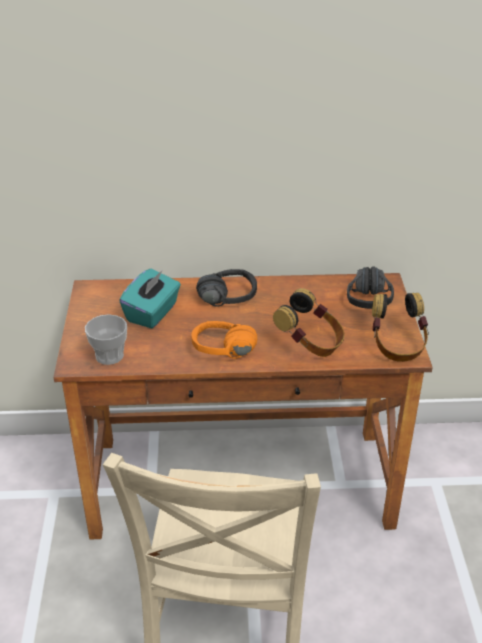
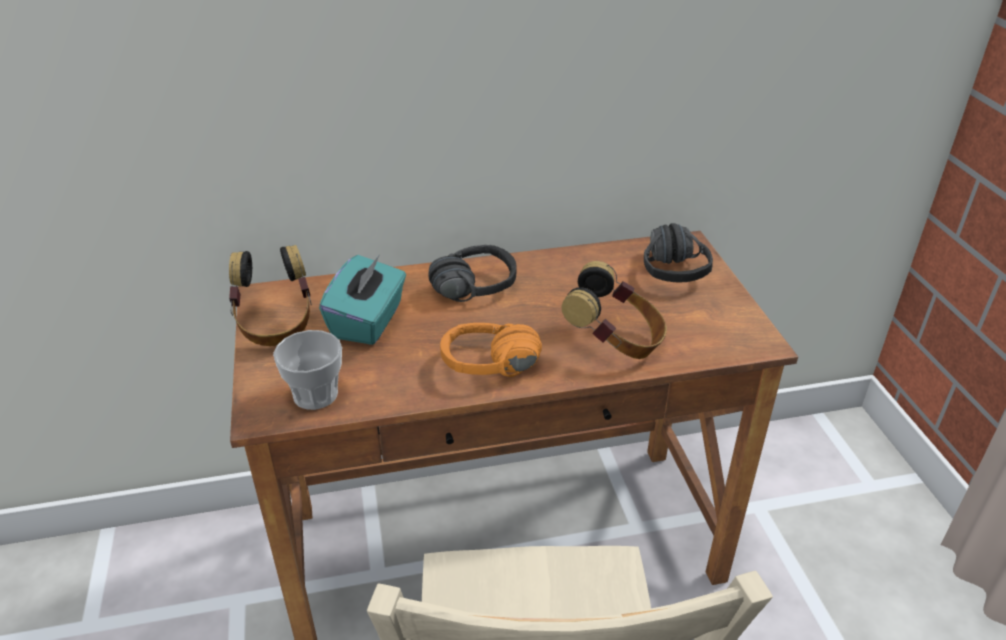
camera: 10 degrees left, 0 degrees up
headphones [372,293,429,362] -> headphones moved to [229,245,312,346]

